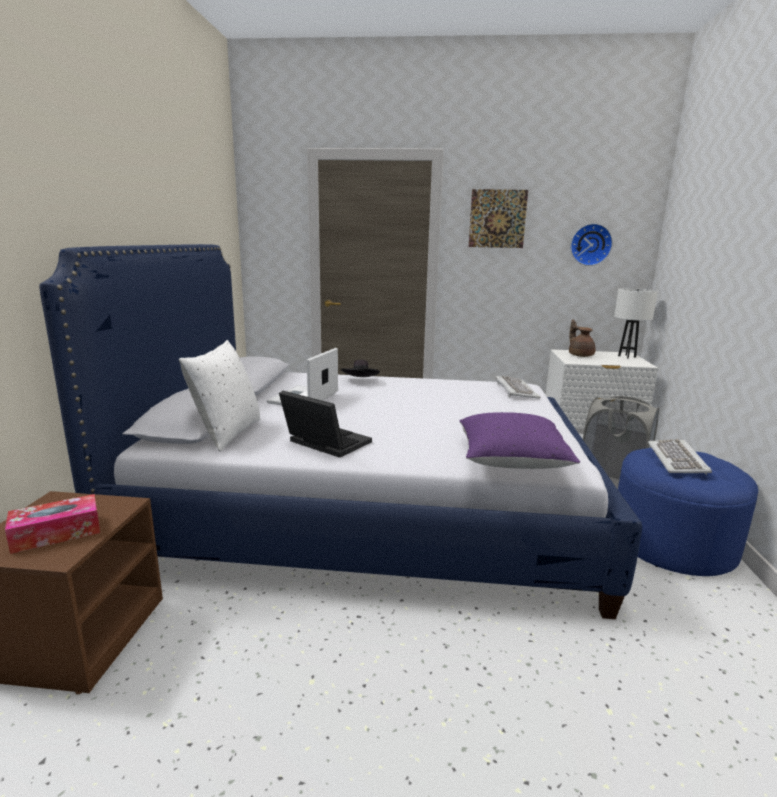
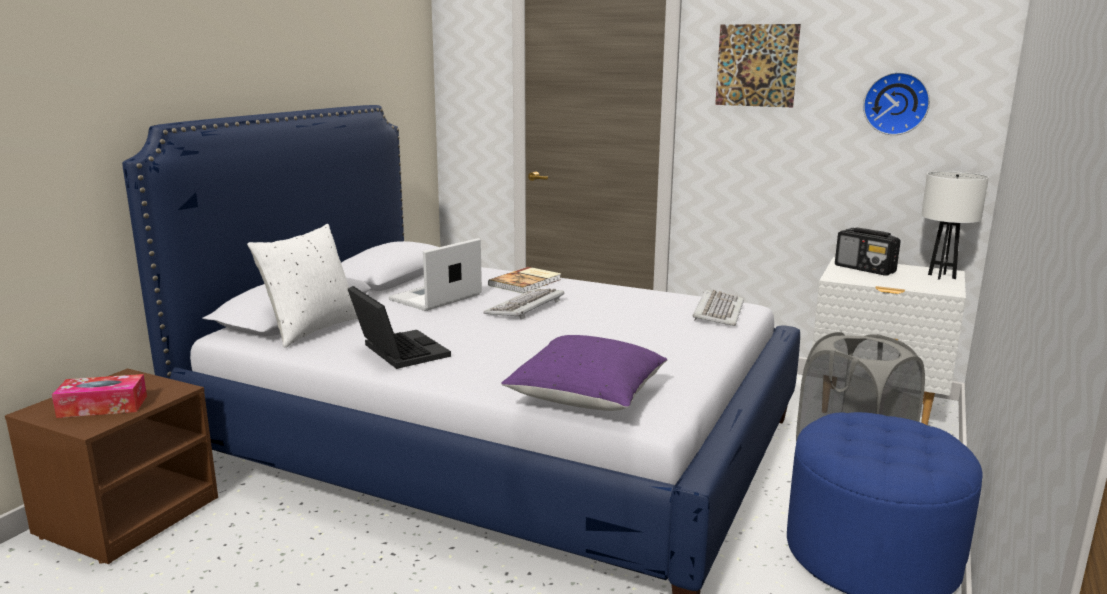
camera: 20 degrees right, 0 degrees up
black hat [341,360,380,377] -> book [488,267,561,293]
brown teapot [569,319,596,357] -> radio [835,227,901,276]
keyboard [648,439,712,475] -> keyboard moved to [484,289,564,319]

